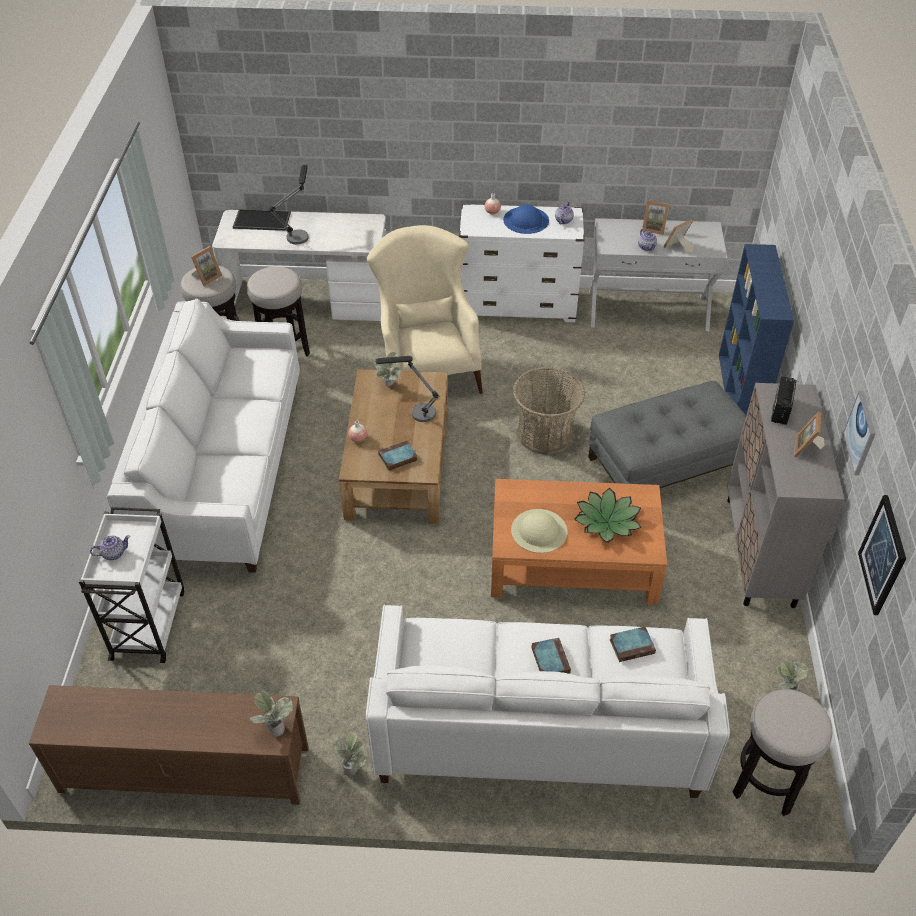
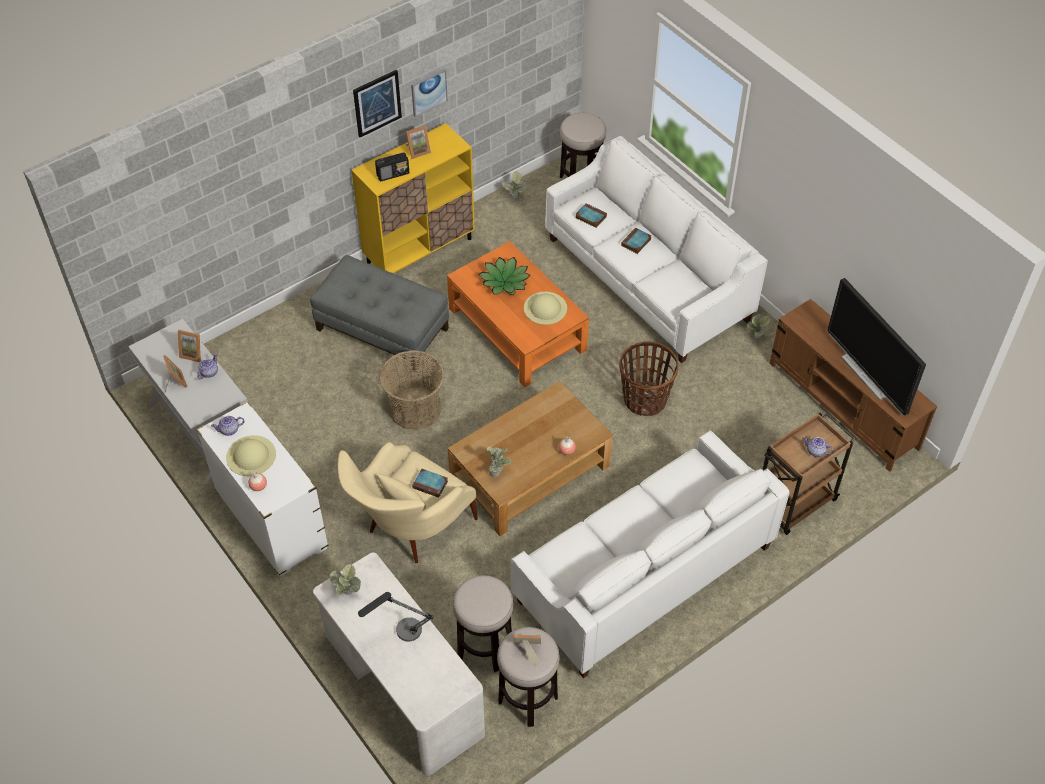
camera: 130 degrees left, 5 degrees up
white cart [79,507,184,663] -> brown cart [762,413,855,535]
tray [233,209,291,231] -> none
potted plant [250,691,293,737] -> potted plant moved to [329,564,361,595]
table lamp [375,356,440,422] -> none
book [378,441,417,471] -> book moved to [412,469,448,498]
blue hat [503,205,549,234] -> beige hat [226,435,276,476]
blue bookcase [719,244,794,415] -> none
grey cabinet [727,383,845,608] -> yellow cabinet [351,123,475,273]
picture [858,495,906,615] -> picture moved to [353,70,402,137]
none -> basket [619,341,678,416]
none -> television [827,278,926,416]

